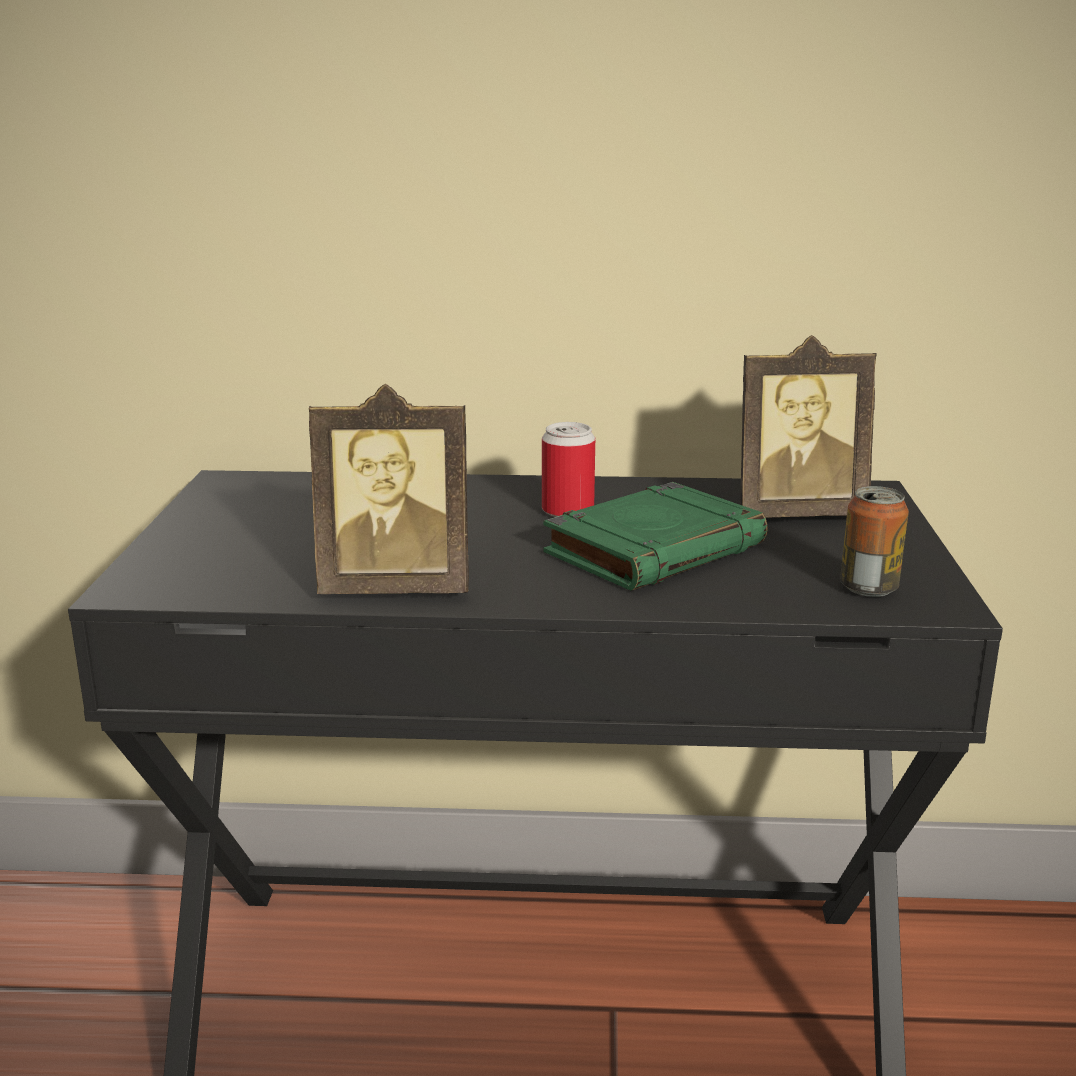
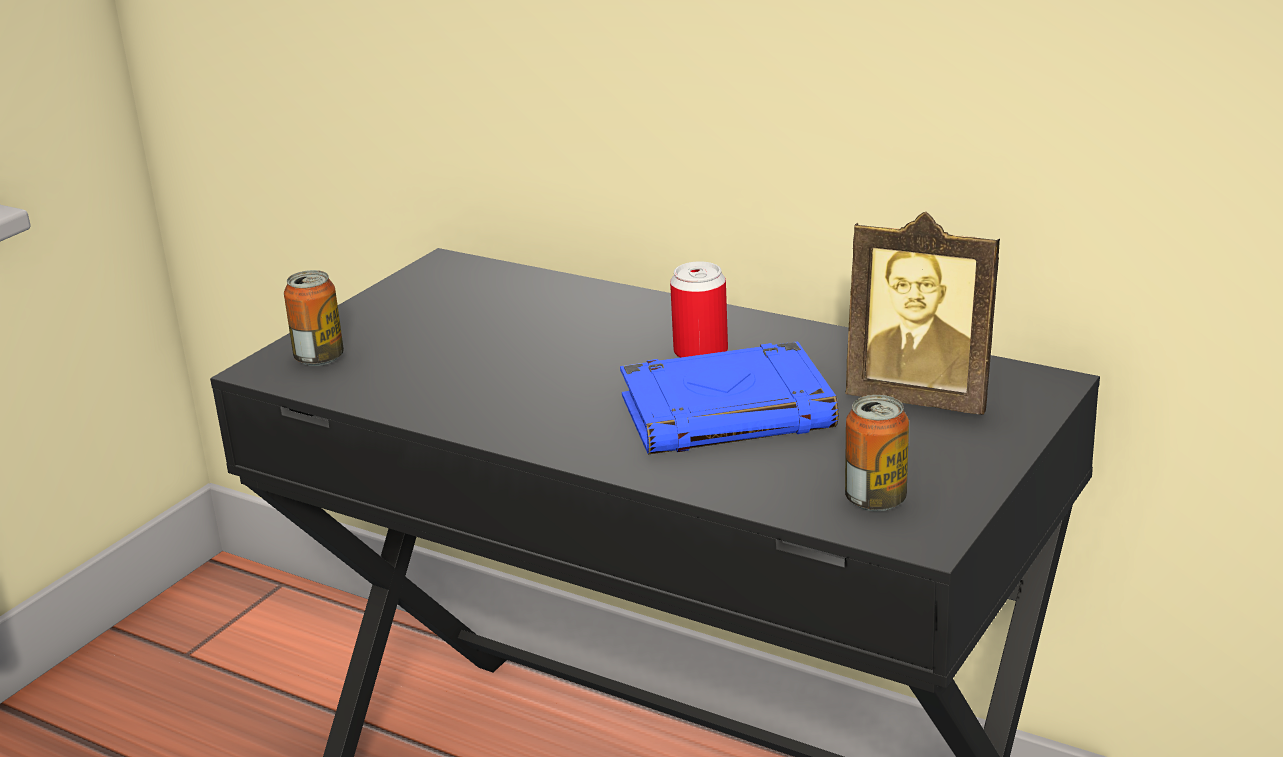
camera: 30 degrees right, 5 degrees up
picture frame [309,384,469,594] -> none
green book [543,482,768,591] -> blue book [620,341,839,454]
none -> can [284,270,344,366]

